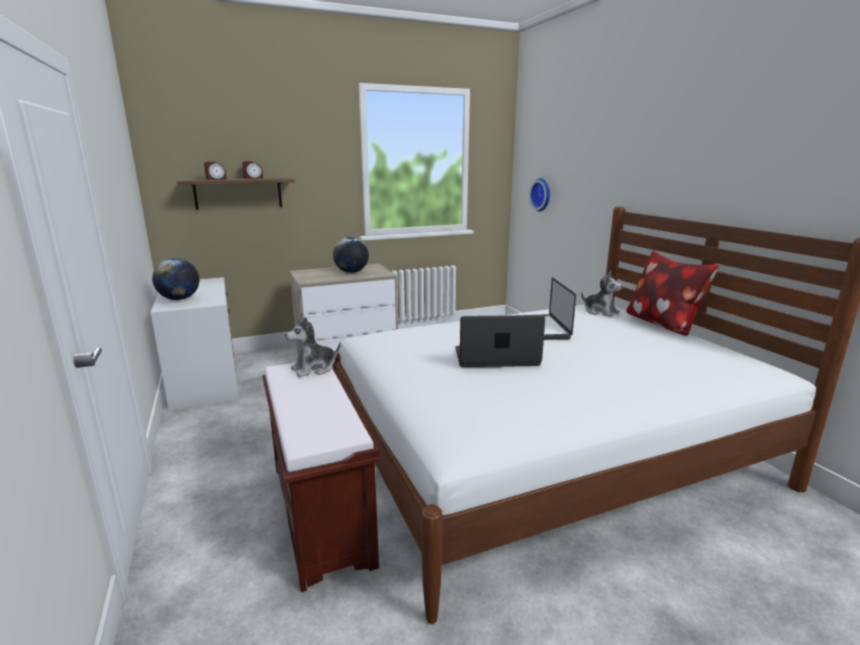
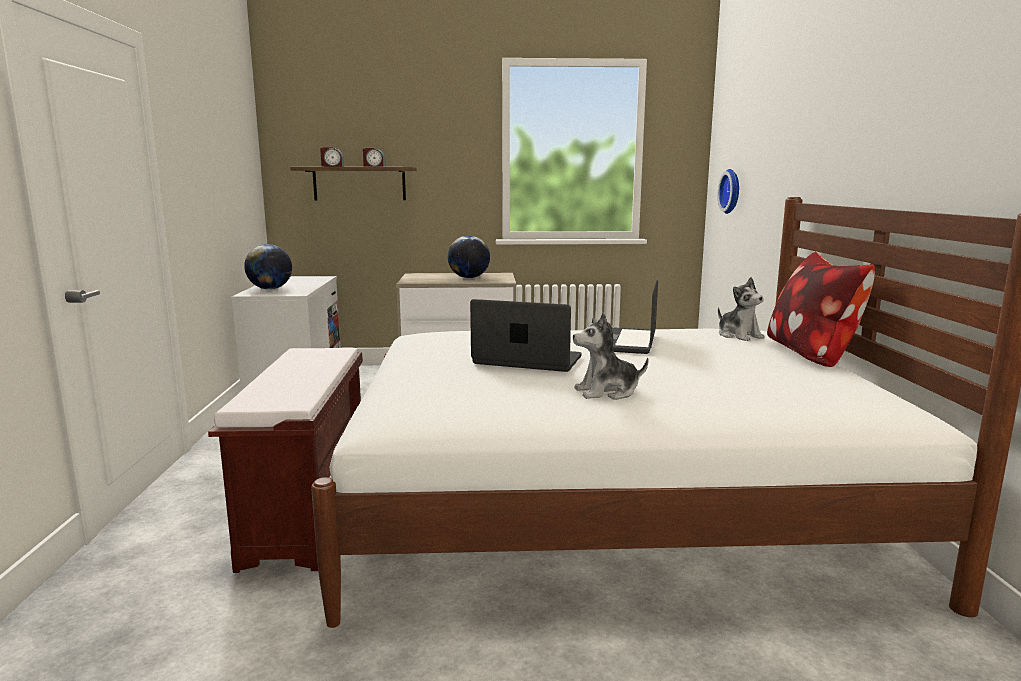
camera: 20 degrees right, 5 degrees down
plush toy [285,317,341,377] -> plush toy moved to [573,313,649,400]

